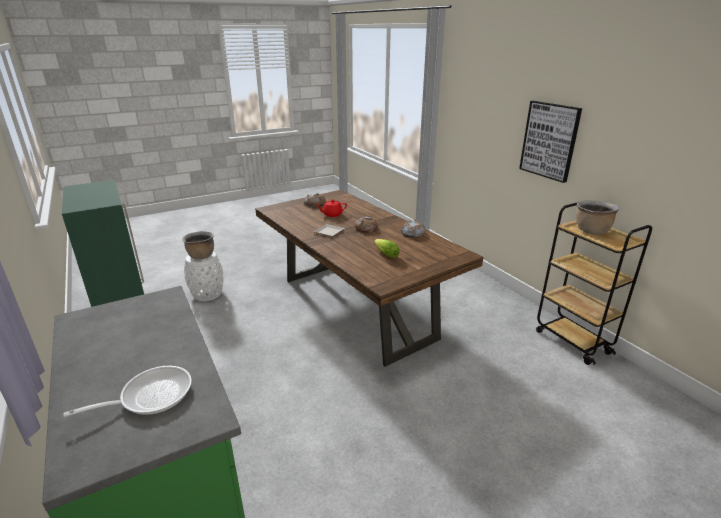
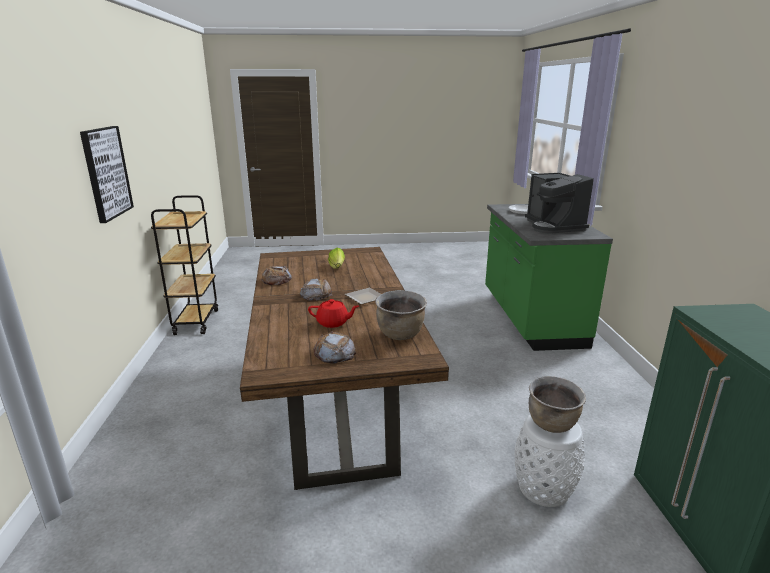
camera: 155 degrees left, 5 degrees down
brown cooking pot [576,200,619,235] -> brown cooking pot moved to [375,290,427,340]
none -> coffee machine [525,173,594,233]

